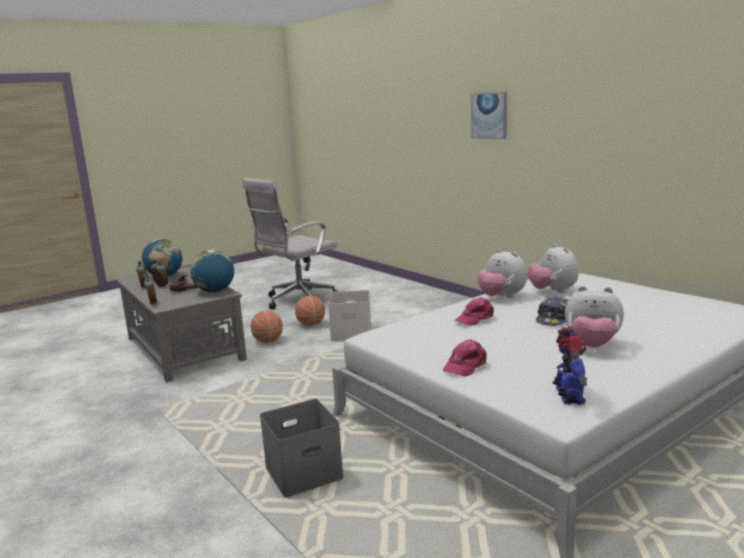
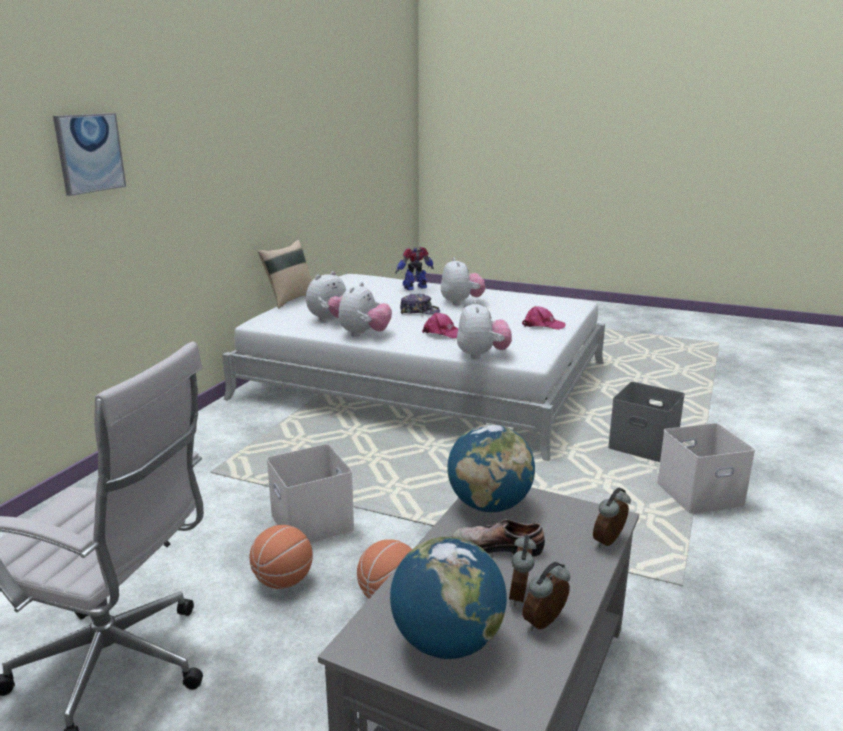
camera: 120 degrees left, 5 degrees up
toy robot [553,327,587,405] -> toy robot moved to [395,247,434,290]
none -> beige pillow [258,240,312,308]
none -> plush toy [457,300,512,359]
none -> white storage box [657,423,755,515]

